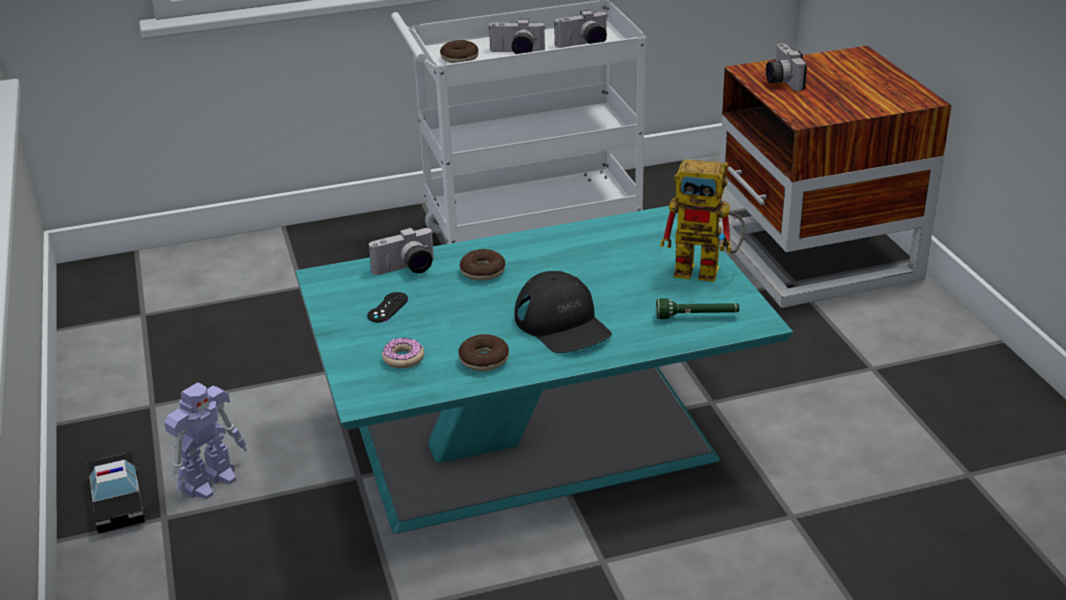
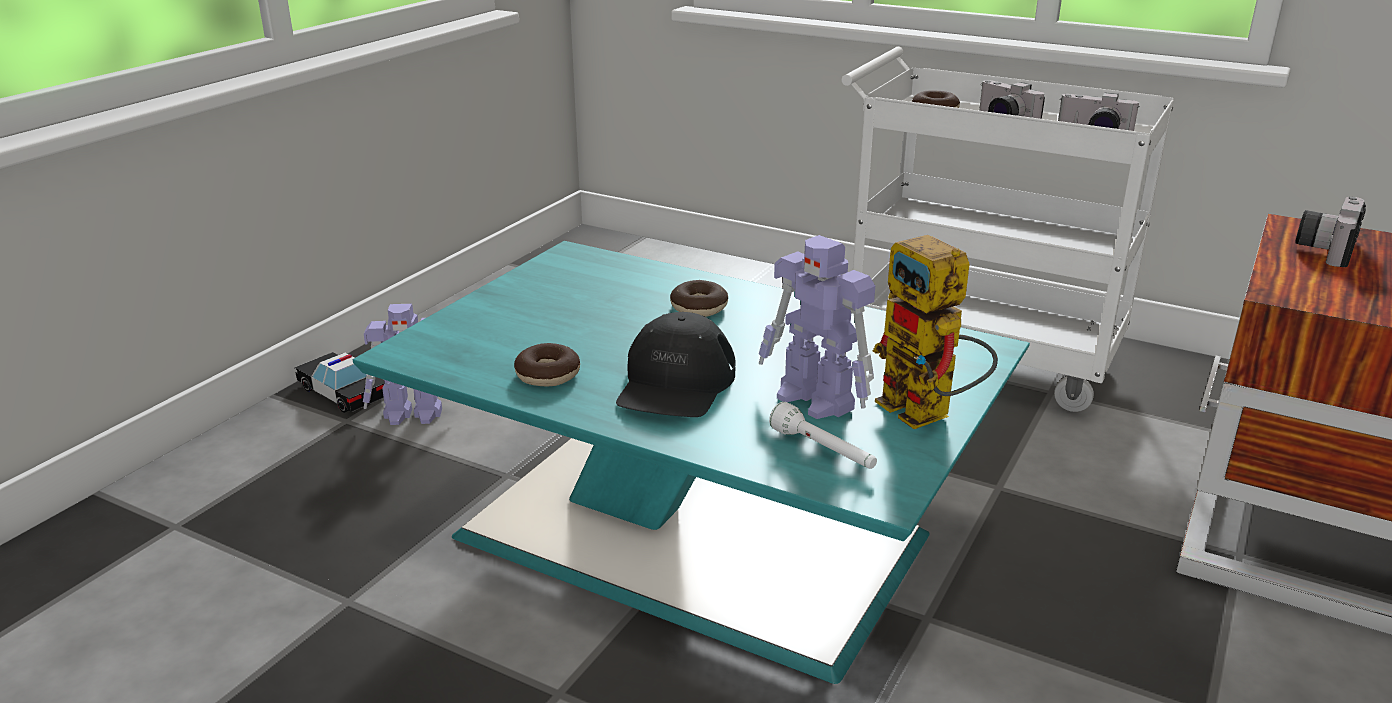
camera: 45 degrees right, 5 degrees down
toy car [88,452,145,534] -> toy car turned 105 degrees clockwise [294,352,385,413]
black game controller [367,292,408,322] -> none
camera [369,227,434,275] -> none
donut [382,338,424,369] -> none
green flashlight [656,298,739,319] -> white flashlight [769,402,877,469]
none -> toy robot [759,235,875,419]

